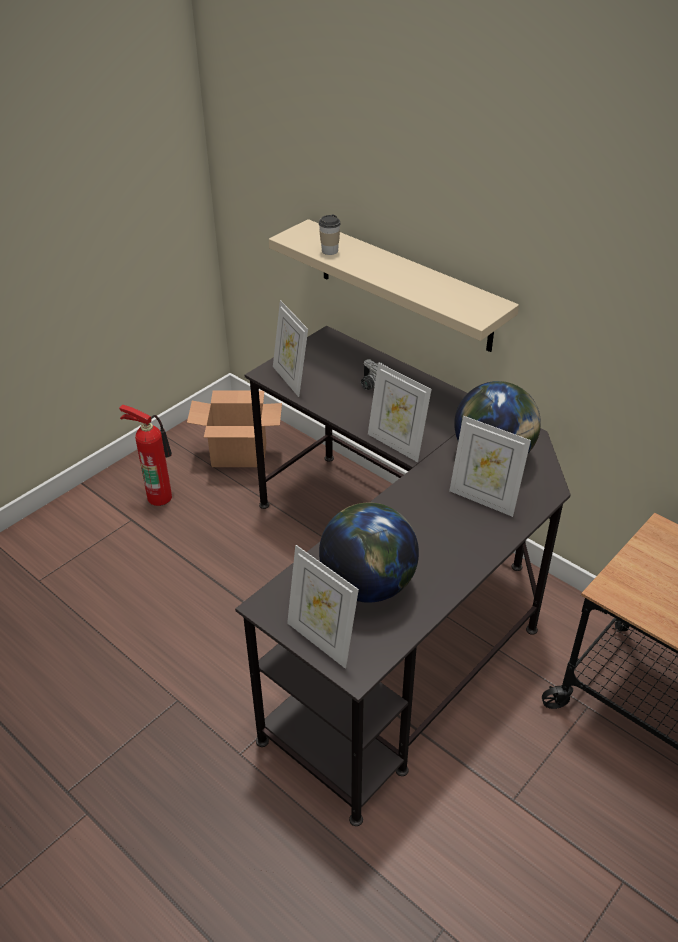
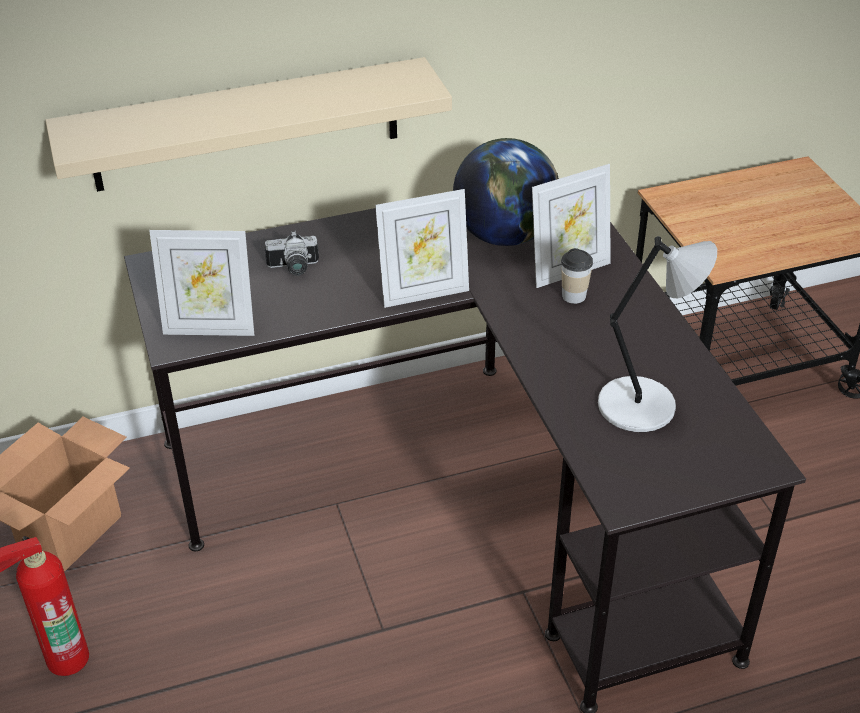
camera: 60 degrees left, 0 degrees up
picture frame [287,545,359,669] -> none
cup [319,215,341,255] -> cup moved to [561,248,593,304]
globe [319,502,419,603] -> grey table lamp [598,236,717,432]

